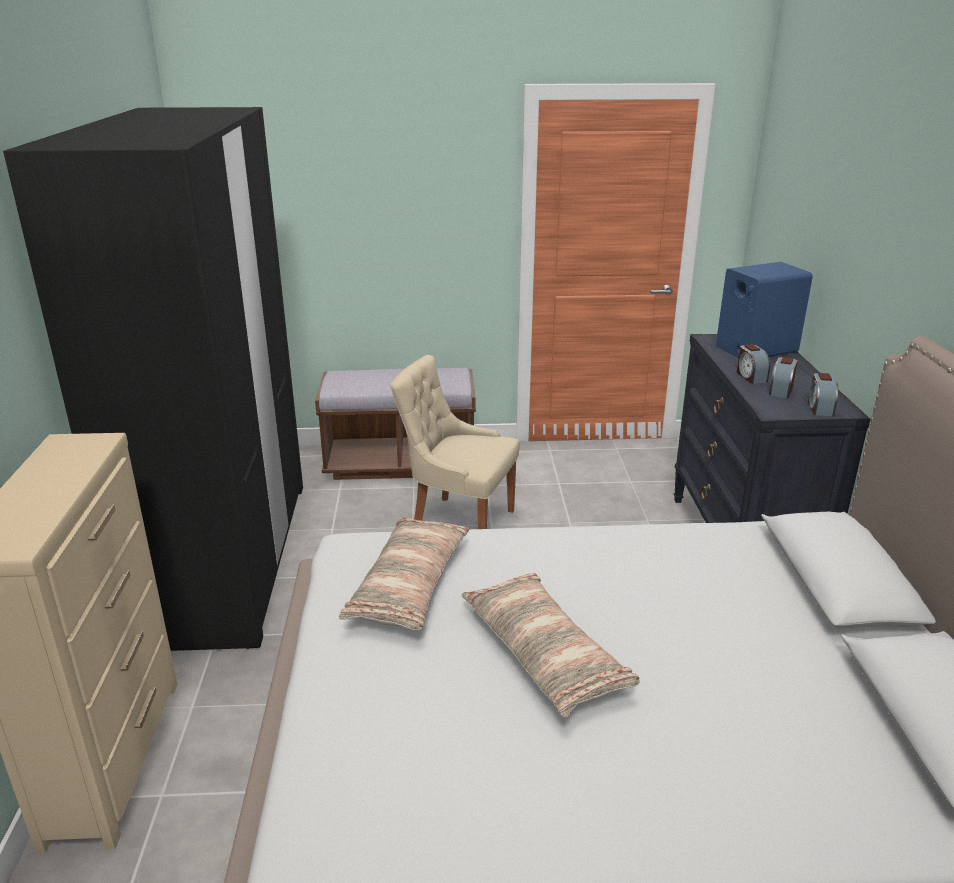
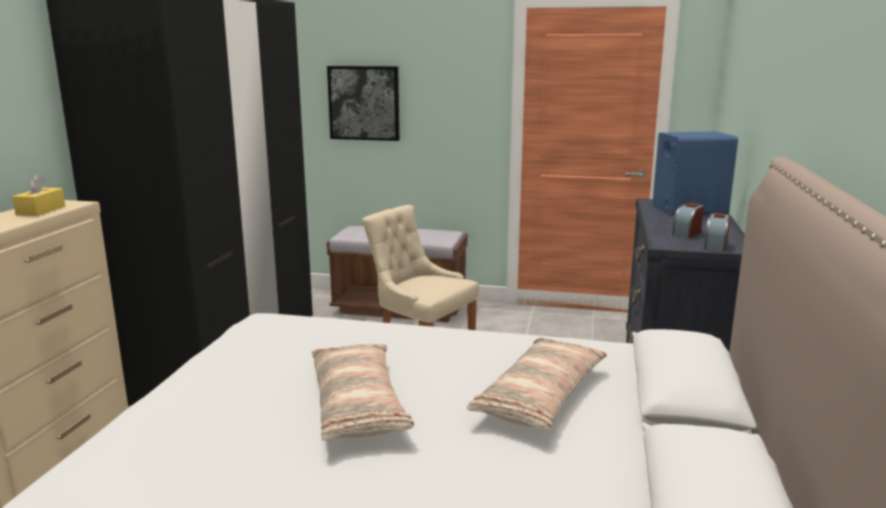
camera: 15 degrees right, 10 degrees down
pillow [339,517,469,630] -> pillow moved to [467,338,607,430]
alarm clock [737,344,770,384] -> none
none -> yellow tissue box [12,174,65,216]
none -> picture [327,66,400,141]

